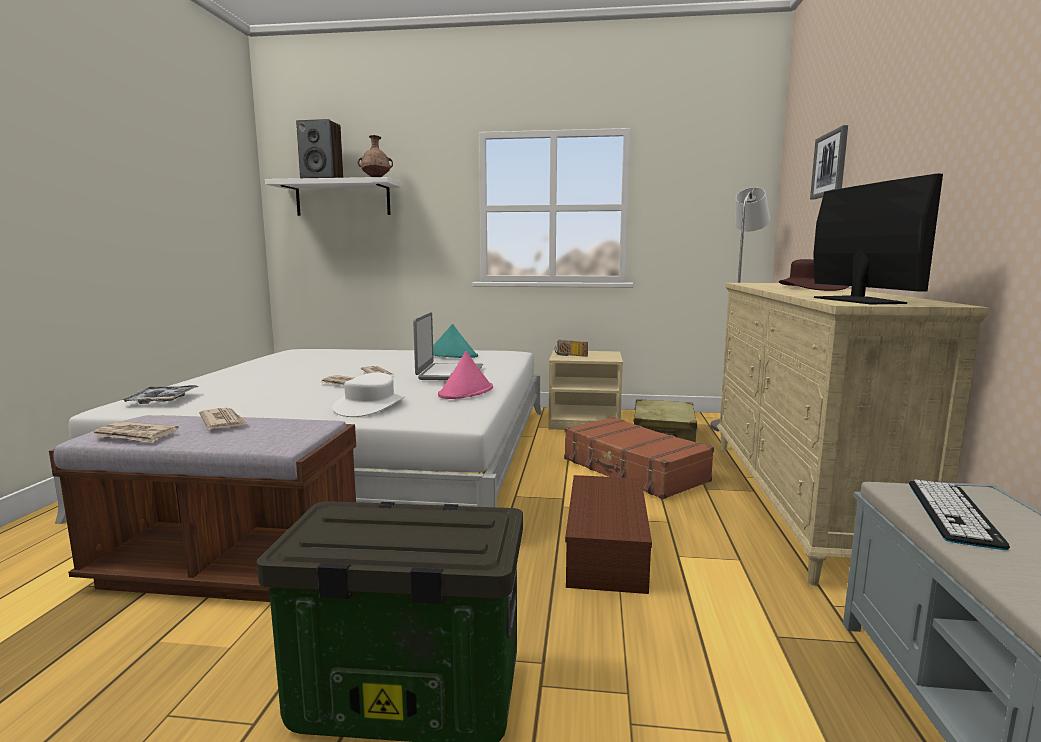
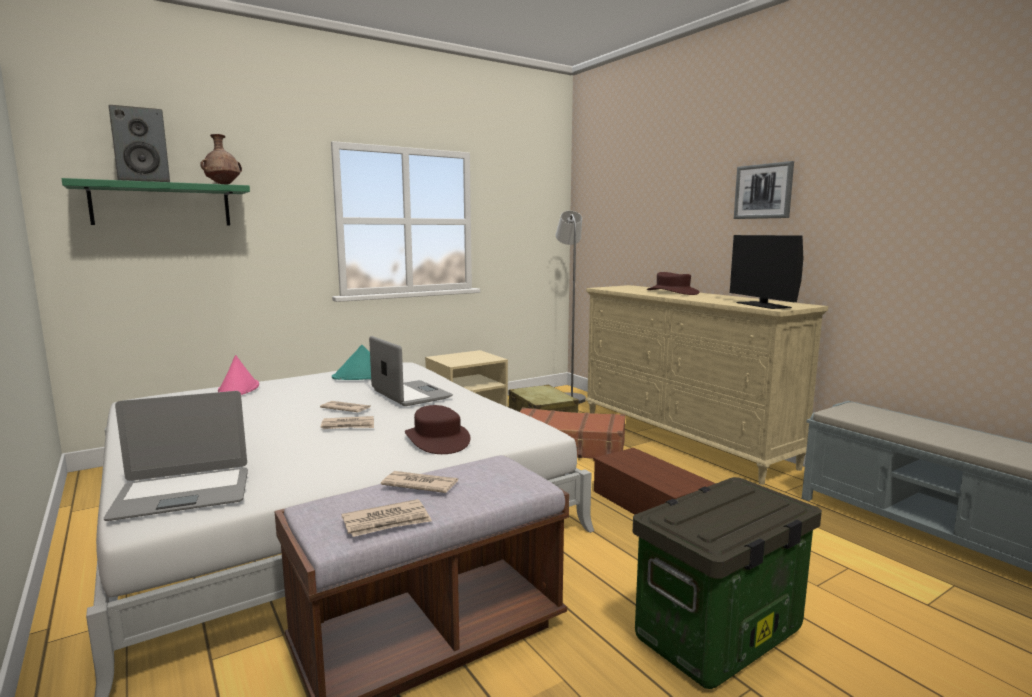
camera: 40 degrees left, 0 degrees up
tray [120,385,199,404] -> laptop [104,391,248,521]
white shelf [265,177,401,216] -> green shelf [61,178,250,226]
white hat [333,373,405,417] -> brown hat [405,405,470,454]
pink hat [438,351,493,399] -> pink hat moved to [218,355,259,395]
radio [555,340,588,357] -> none
picture [810,125,848,199] -> picture moved to [734,161,794,219]
monitor [813,174,943,304] -> monitor turned 150 degrees counterclockwise [730,235,803,309]
keyboard [909,479,1010,550] -> none

